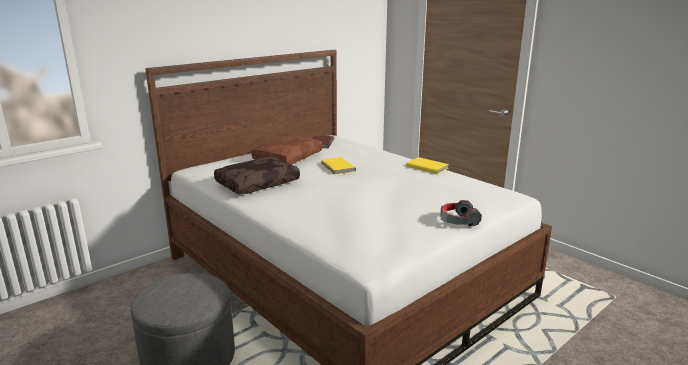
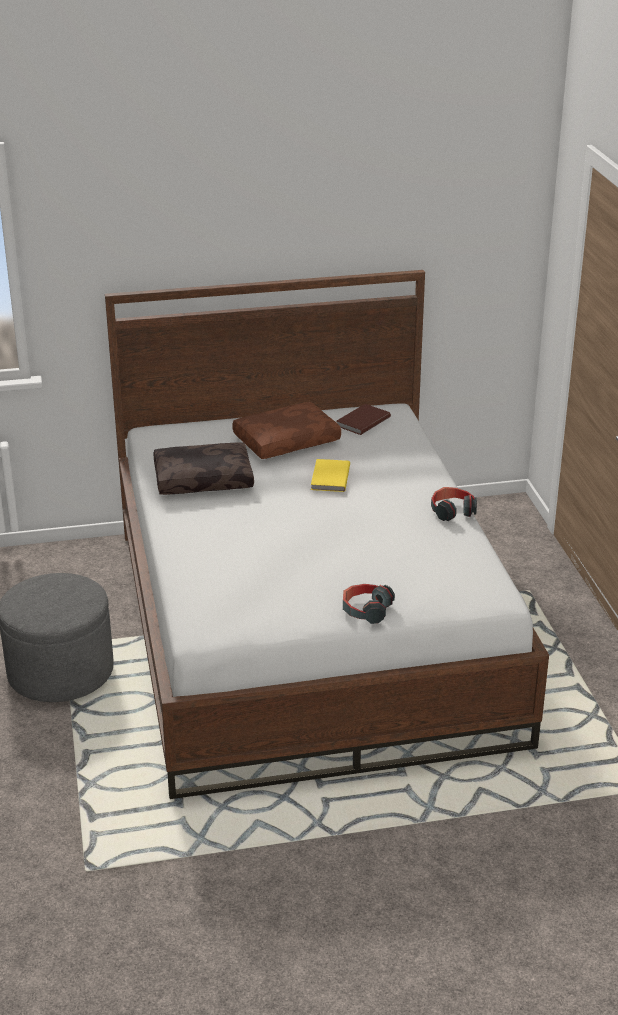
camera: 30 degrees right, 10 degrees up
yellow book [406,157,449,174] -> headphones [431,487,477,521]

